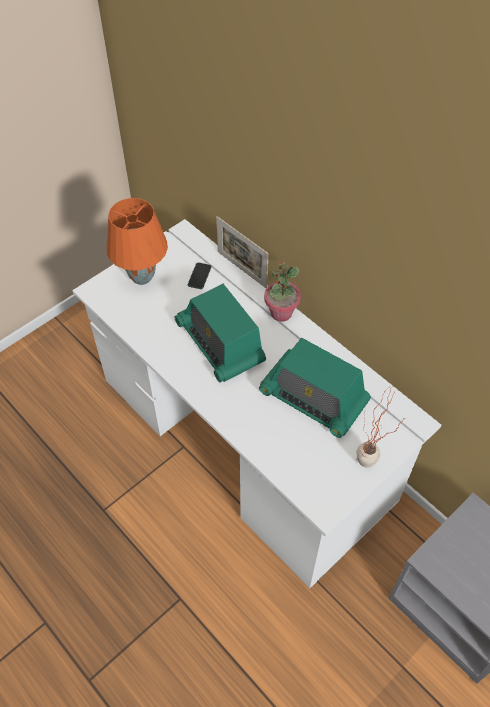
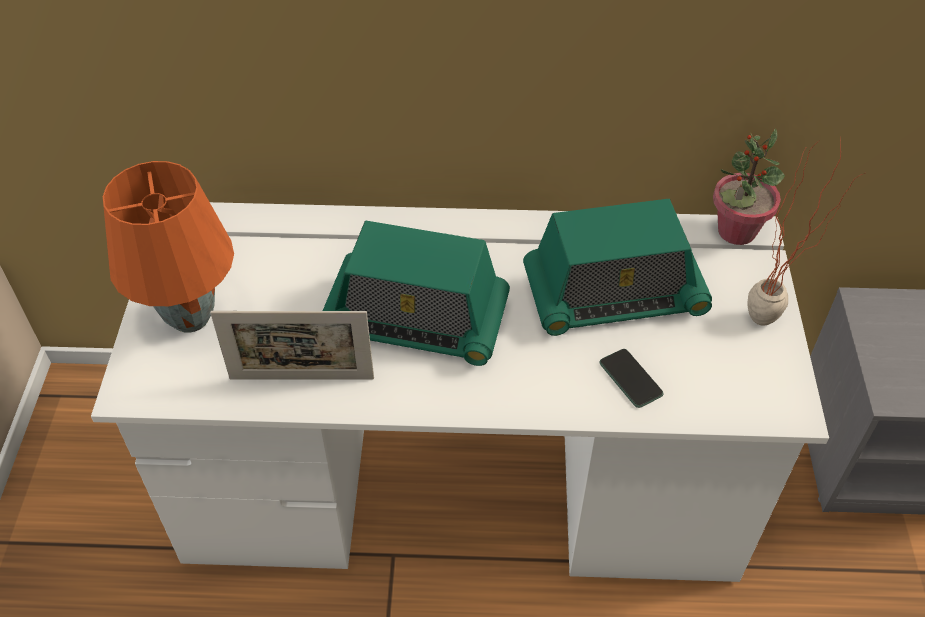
camera: 45 degrees left, 5 degrees down
phone [187,262,212,289] -> phone moved to [600,349,664,408]
picture frame [216,216,269,288] -> picture frame moved to [210,311,374,380]
potted plant [264,262,301,322] -> potted plant moved to [713,129,785,245]

